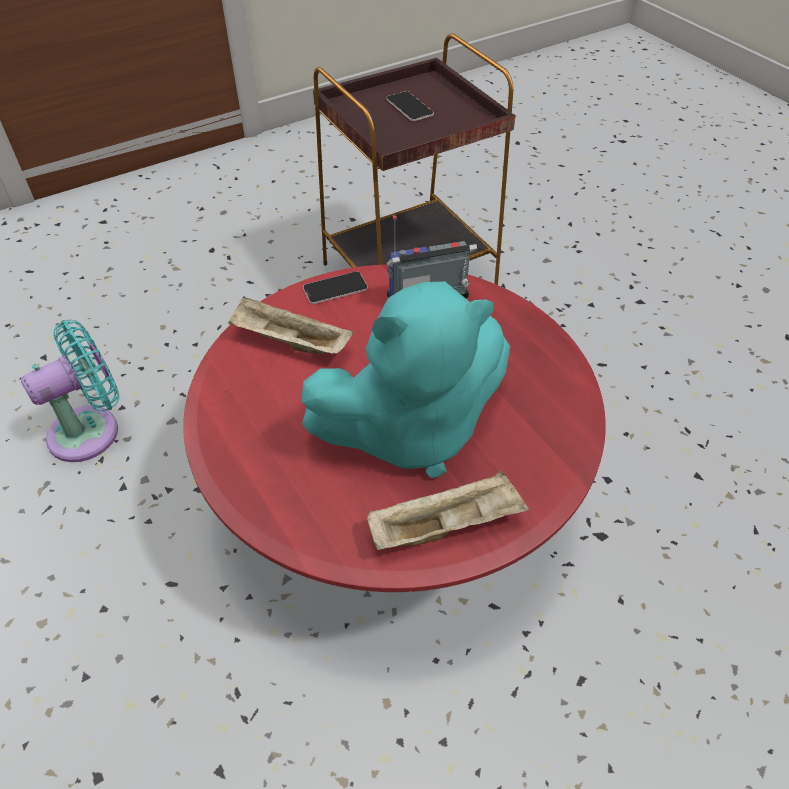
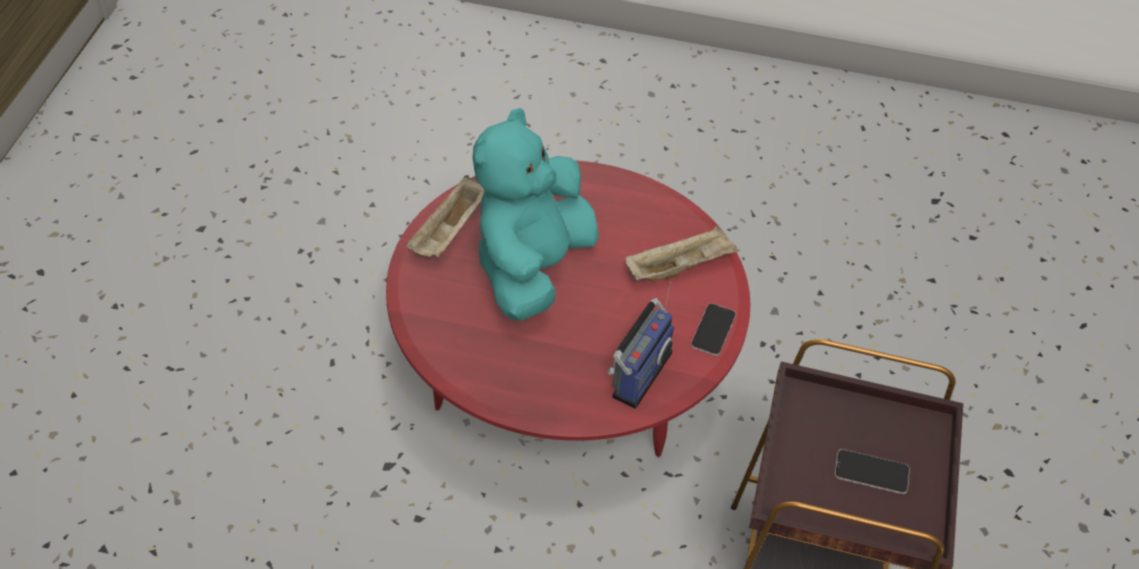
camera: 130 degrees right, 0 degrees up
turquoise fan [21,319,120,462] -> none

